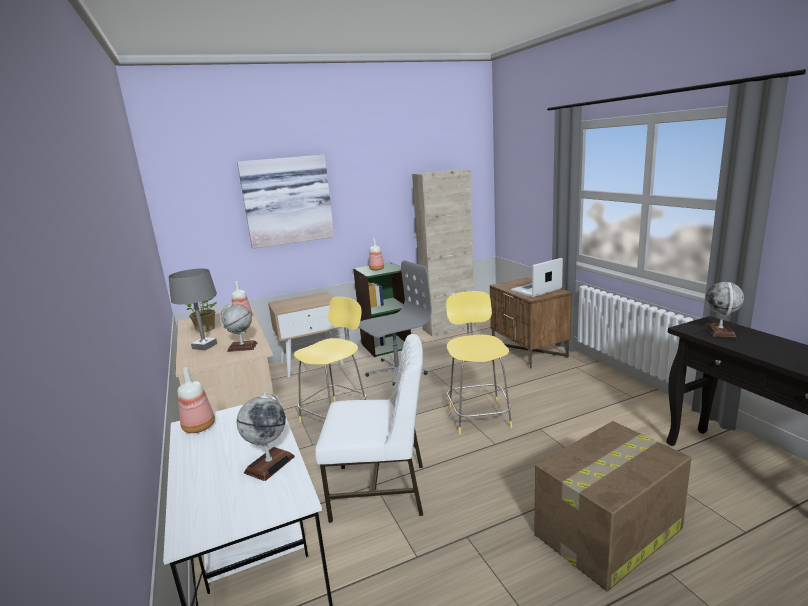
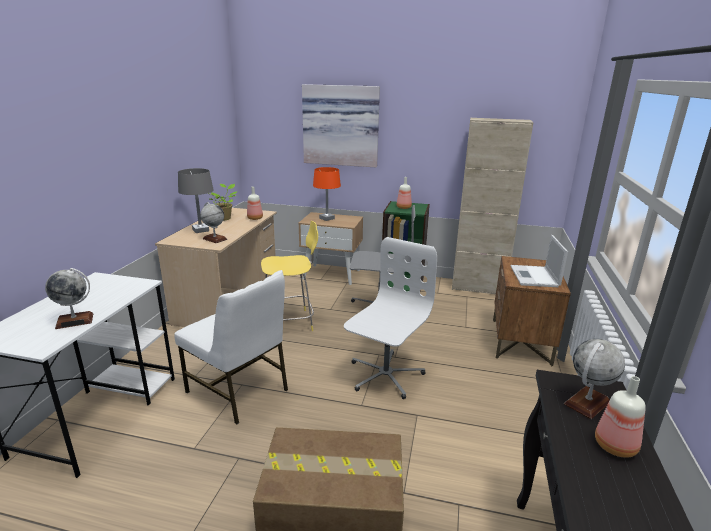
camera: 35 degrees right, 5 degrees up
bottle [178,367,215,433] -> bottle moved to [595,376,646,458]
yellow stool [446,291,512,434] -> white office chair [344,237,437,399]
laptop [510,258,563,297] -> laptop turned 90 degrees counterclockwise [510,235,568,287]
none -> orange table lamp [313,167,341,221]

